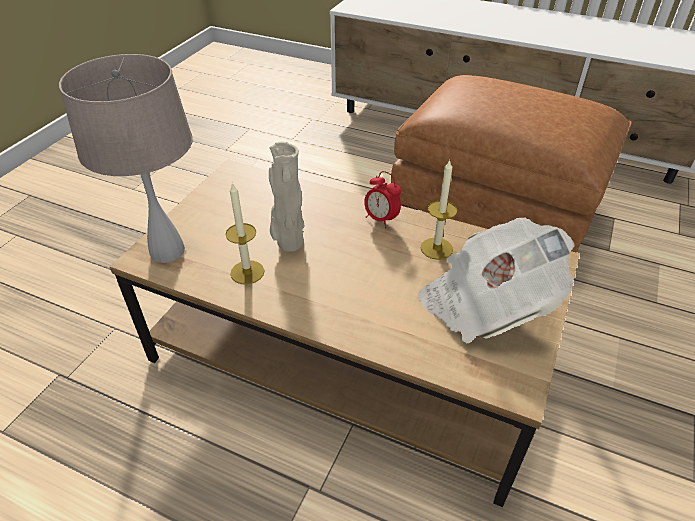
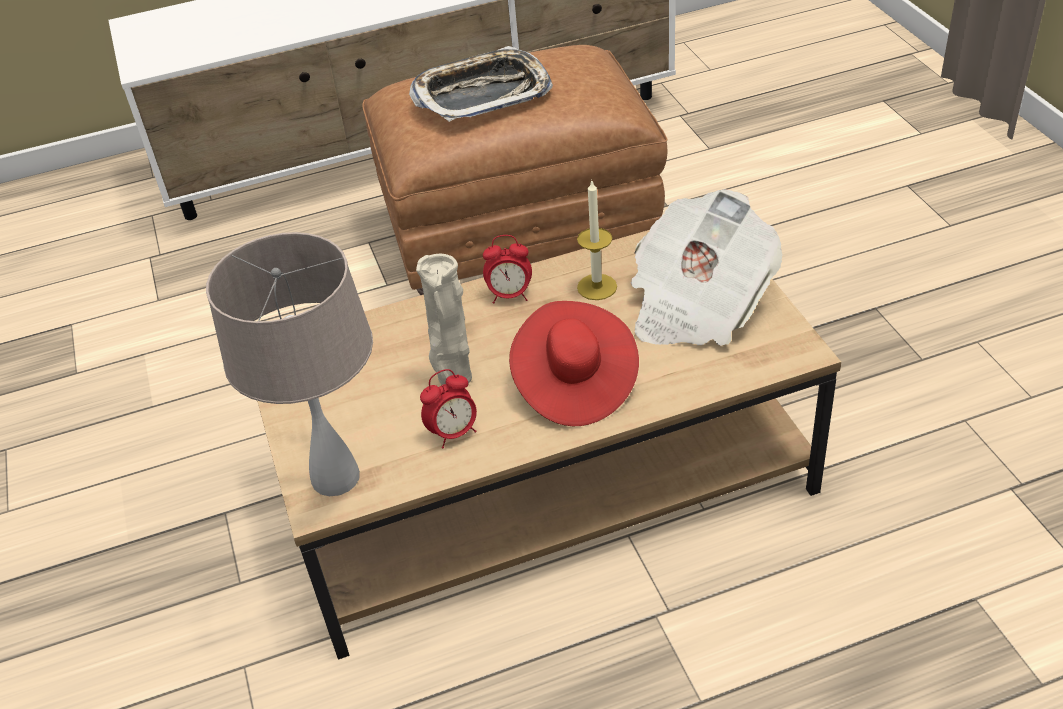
camera: 40 degrees left, 0 degrees up
candle [225,182,265,284] -> alarm clock [420,369,477,448]
none -> tray [409,46,553,122]
none -> red hat [509,301,639,426]

